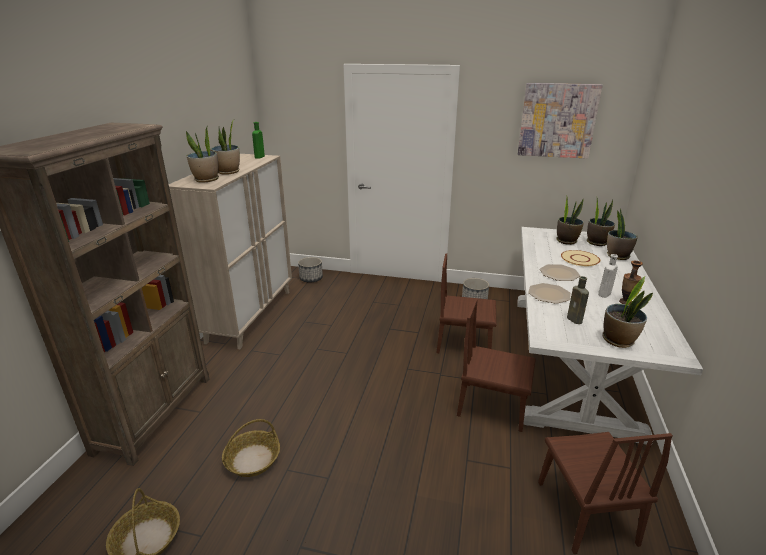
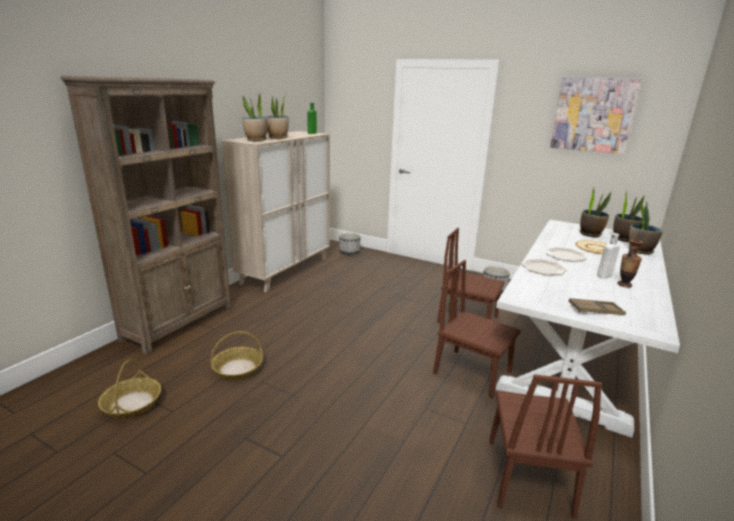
camera: 15 degrees right, 5 degrees down
brown bottle [567,276,589,324] -> none
potted plant [602,277,653,348] -> brown tray [569,298,626,315]

